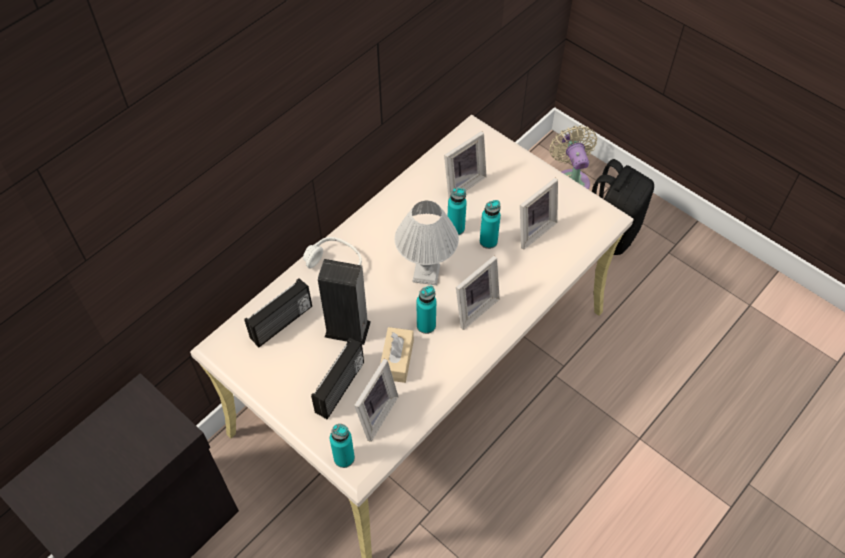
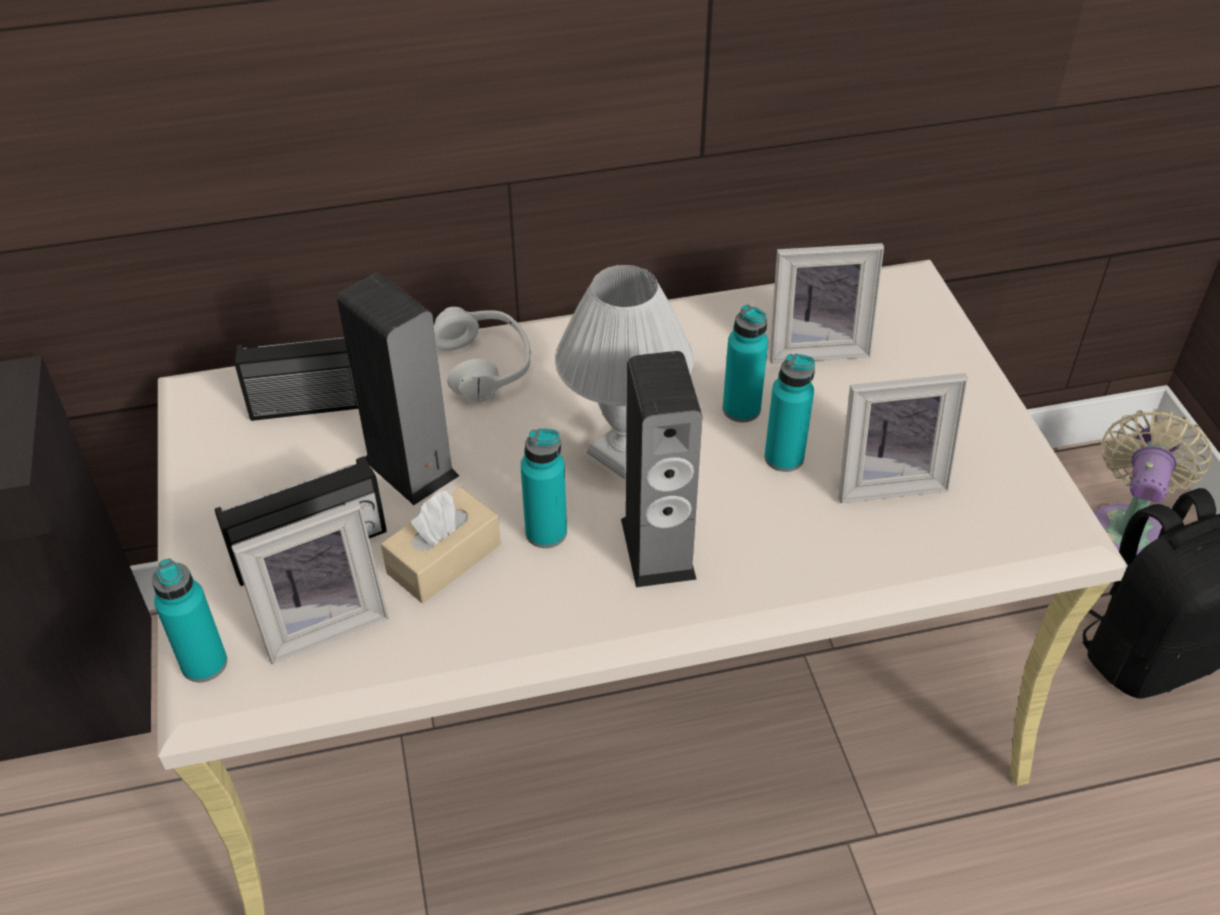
camera: 35 degrees right, 10 degrees down
picture frame [456,256,500,330] -> speaker [621,351,702,587]

